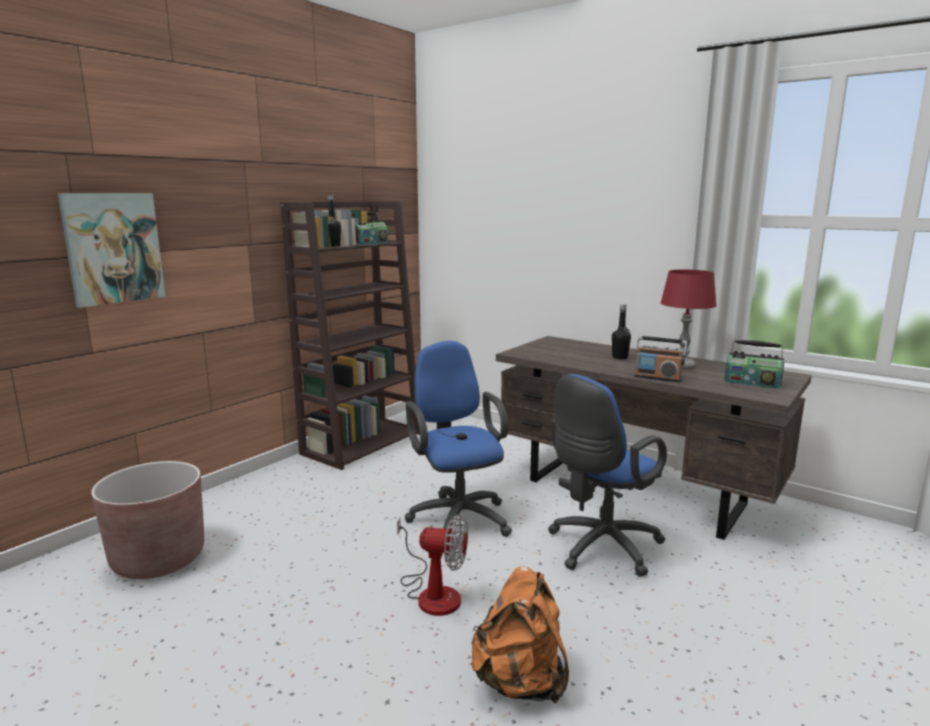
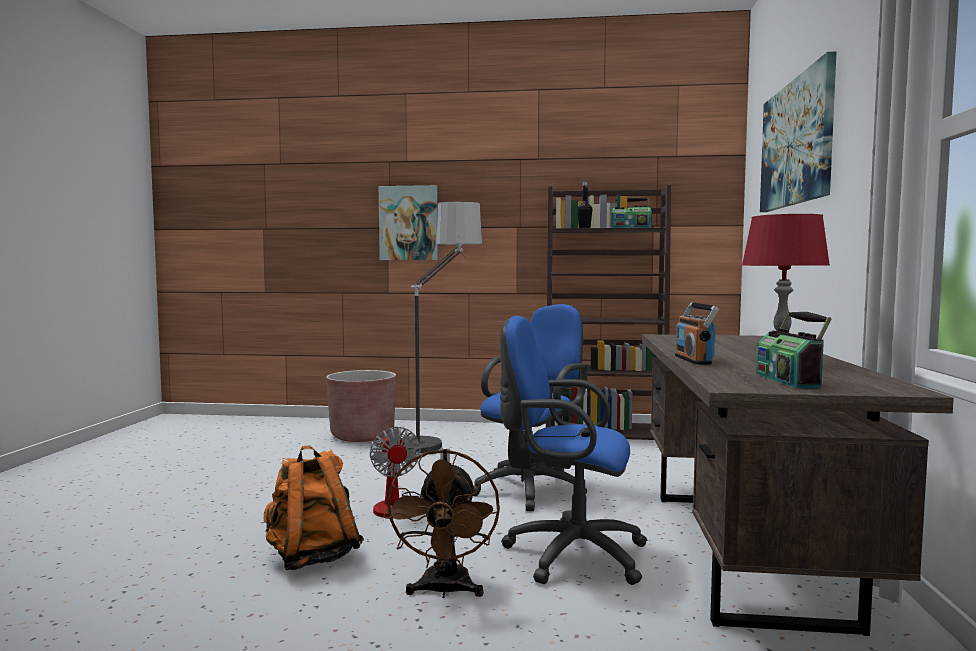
camera: 60 degrees right, 10 degrees down
black bottle [612,304,631,360] -> none
none -> brown fan [383,449,500,598]
none -> floor lamp [401,202,482,454]
none -> picture [760,52,836,212]

